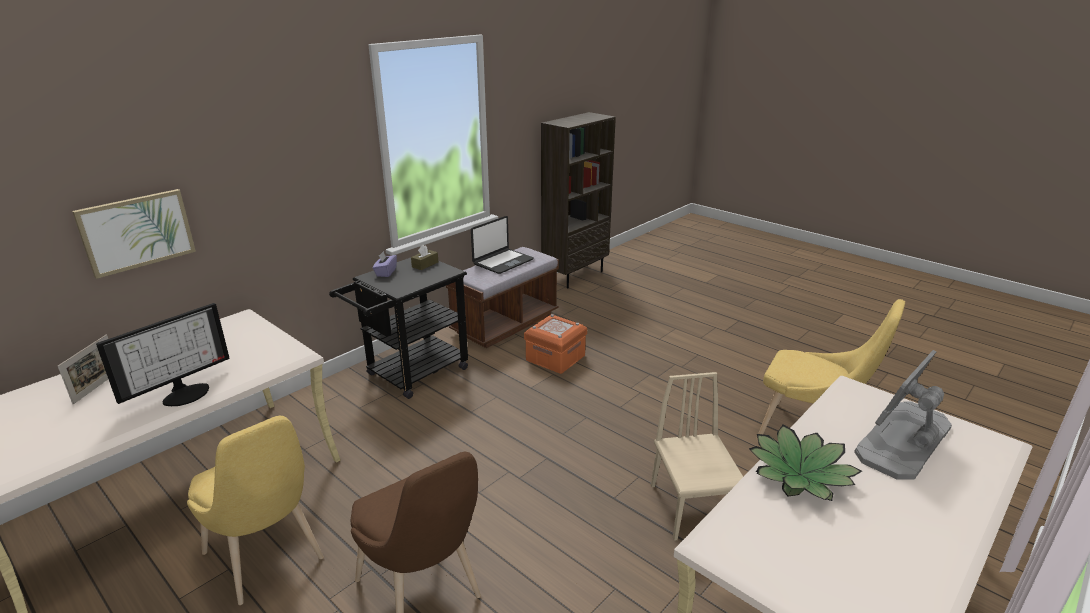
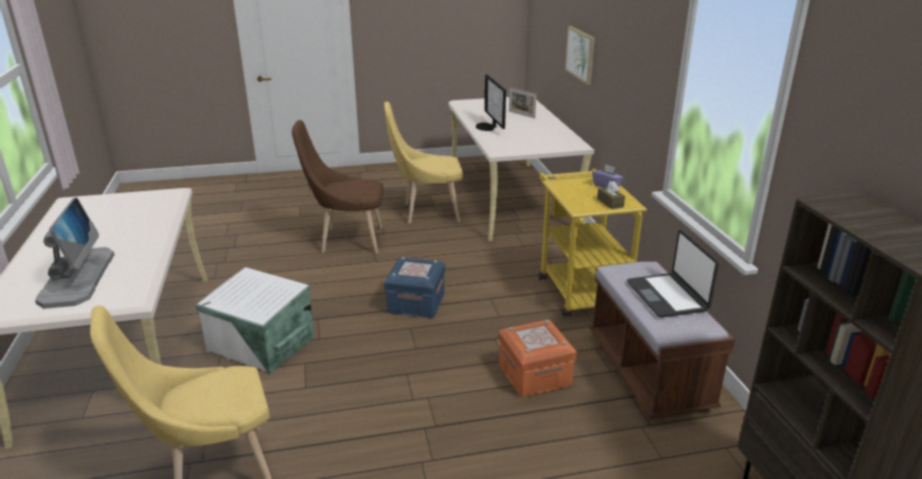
camera: 125 degrees right, 0 degrees up
black cart [329,257,468,399] -> yellow cart [539,169,647,316]
beige chair [651,372,743,541] -> white storage box [196,267,314,374]
potted plant [749,425,862,501] -> none
none -> blue storage box [384,257,445,318]

